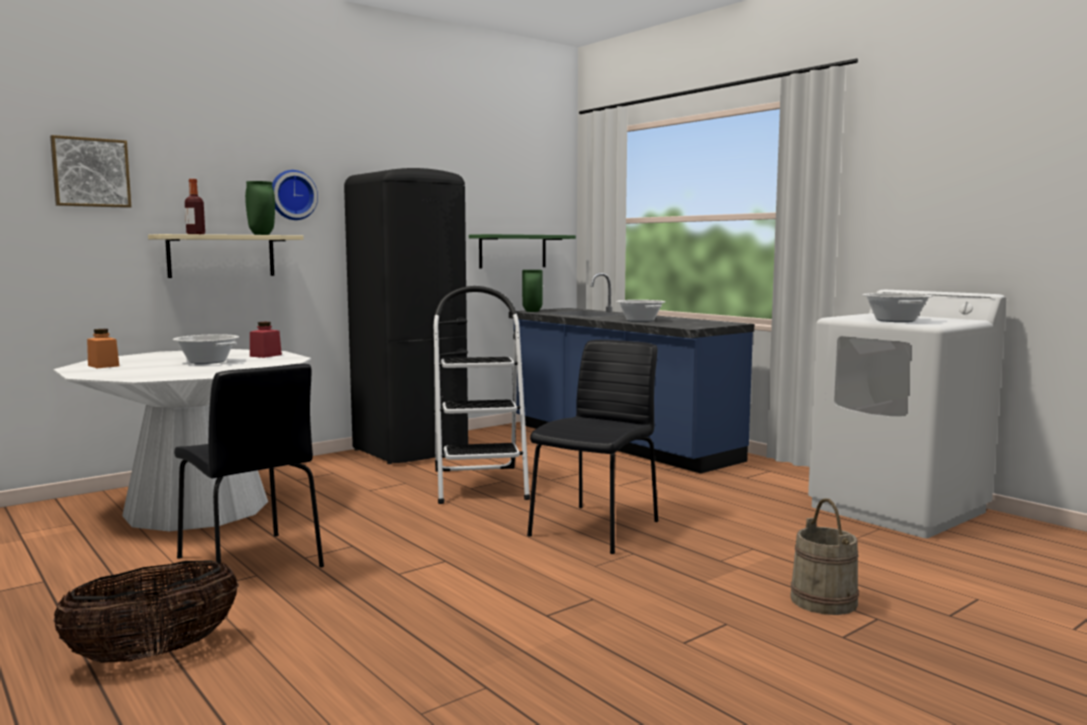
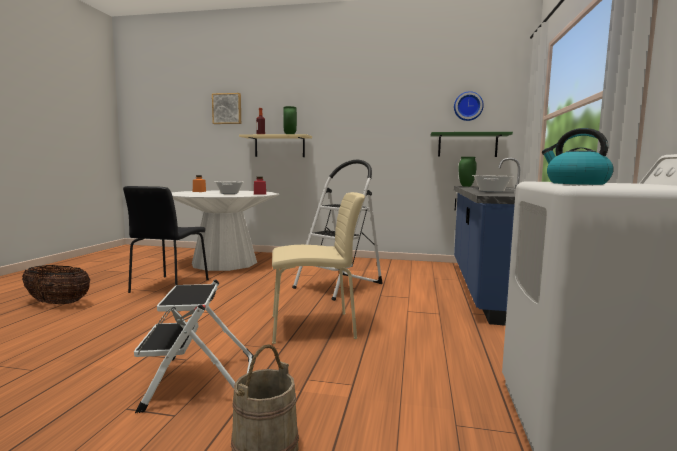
camera: 50 degrees right, 0 degrees up
wall clock [272,170,318,220] -> wall clock moved to [454,91,484,121]
black fridge [344,168,468,464] -> none
black chair [527,340,658,554] -> beige chair [272,192,365,344]
cooking pot [862,293,933,322] -> kettle [542,128,614,185]
none -> step ladder [134,280,254,413]

